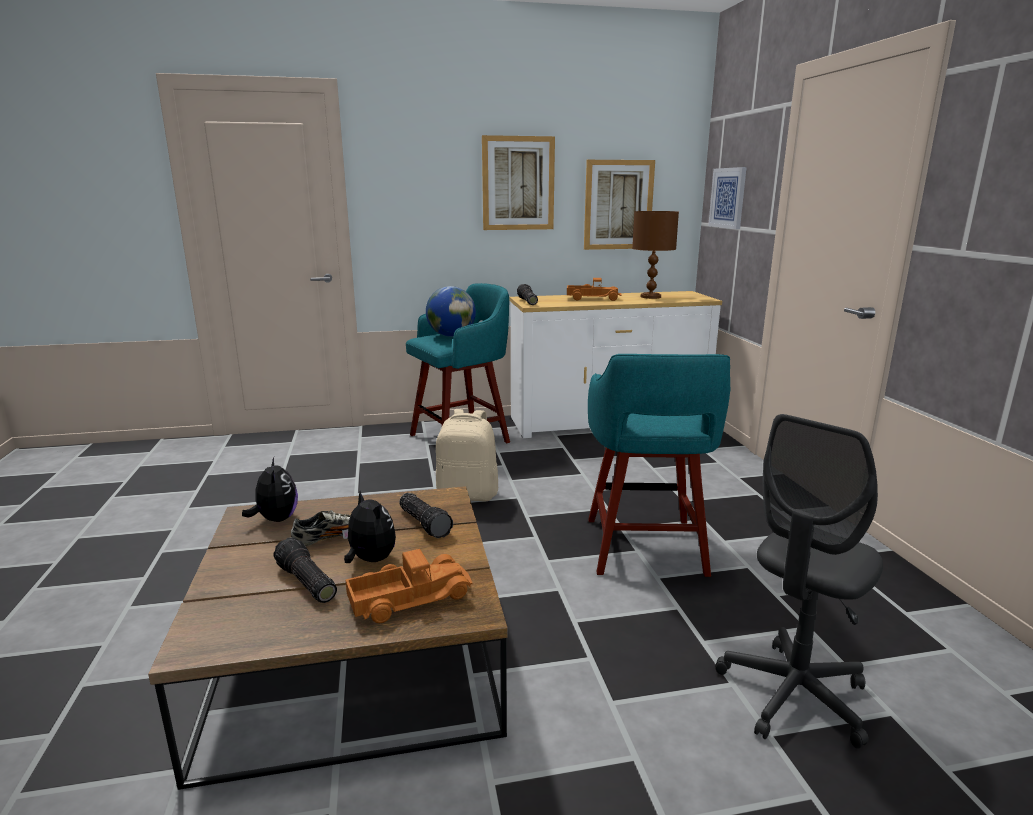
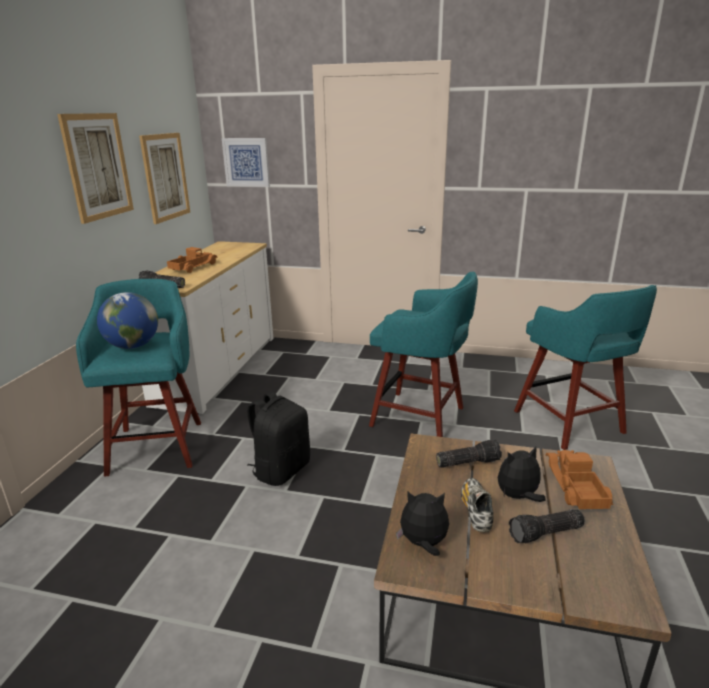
camera: 65 degrees left, 5 degrees up
beige backpack [436,409,498,501] -> black backpack [247,391,310,486]
brown table lamp [632,211,679,299] -> none
grey office chair [715,414,883,749] -> turquoise stool [514,285,657,450]

